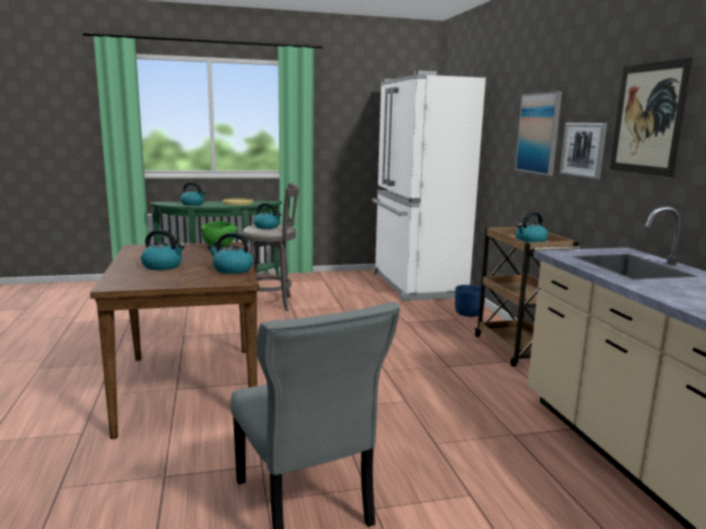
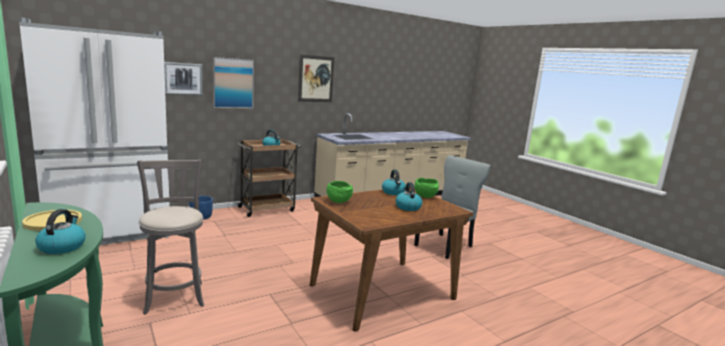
camera: 110 degrees left, 0 degrees up
kettle [254,203,282,229] -> none
picture [560,123,607,180] -> picture moved to [164,62,203,95]
none -> green bowl [414,178,439,198]

